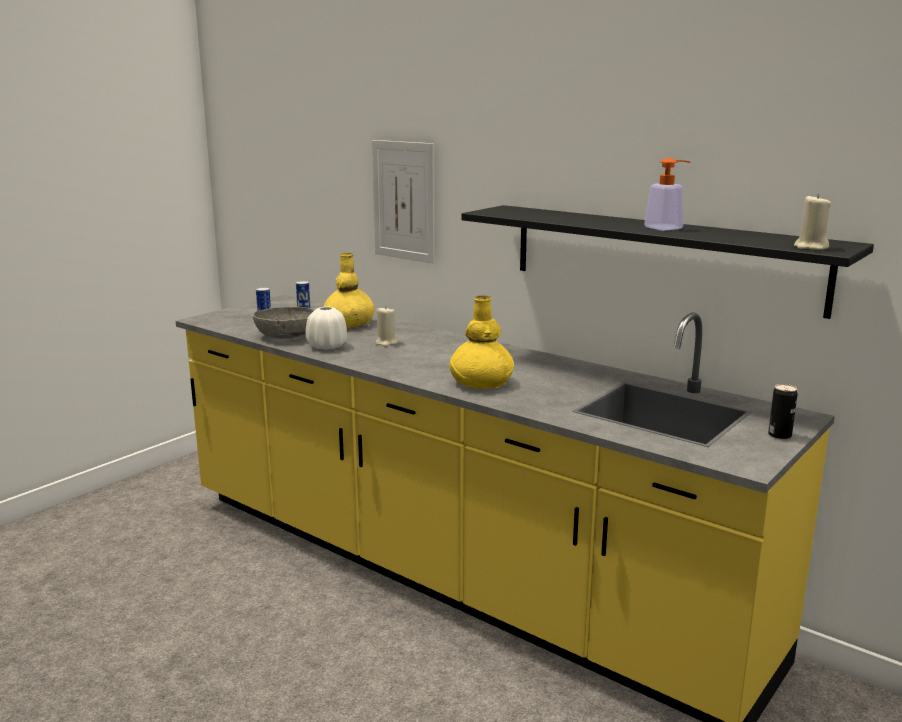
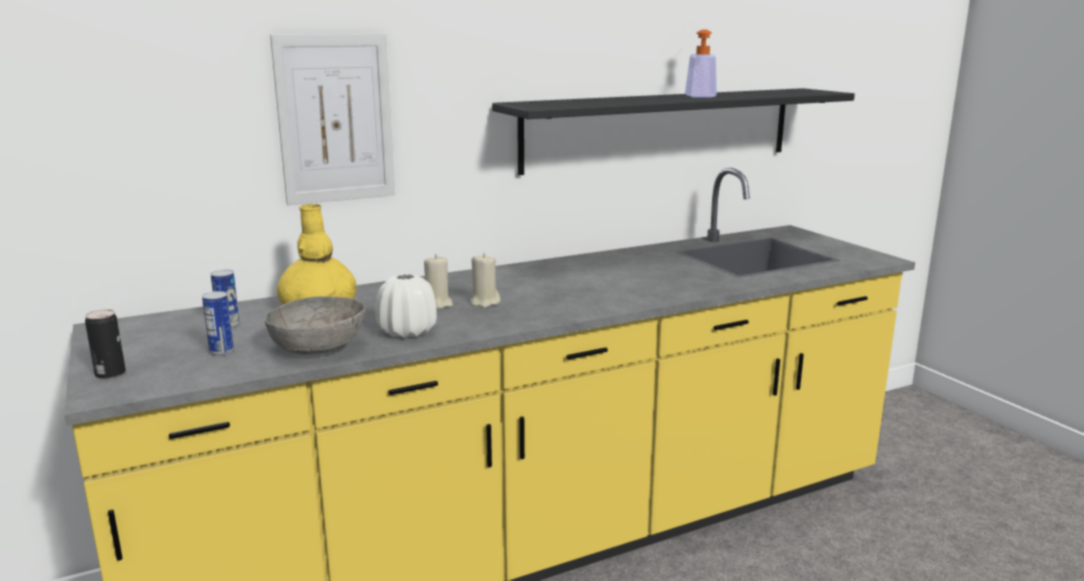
camera: 65 degrees left, 0 degrees up
yellow vase [449,296,514,389] -> none
can [768,384,798,440] -> can moved to [85,309,126,379]
beige candle [794,194,831,250] -> beige candle moved to [470,253,500,308]

